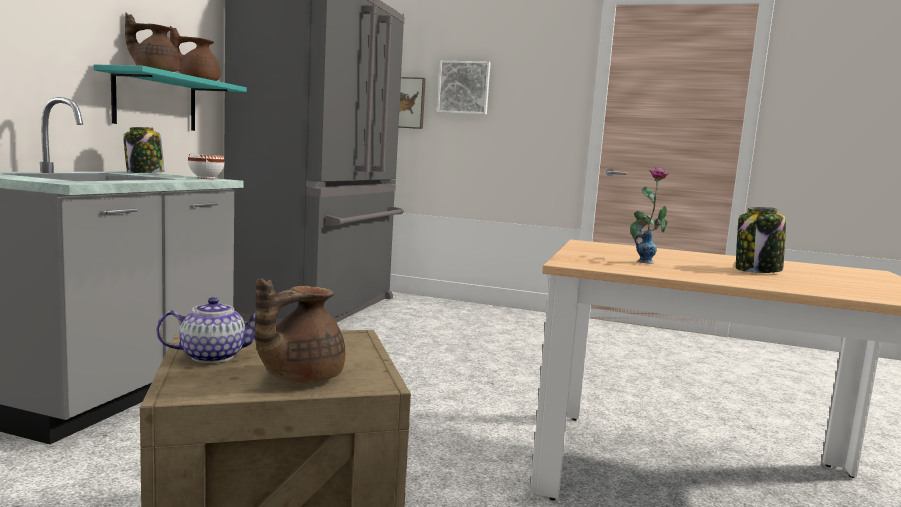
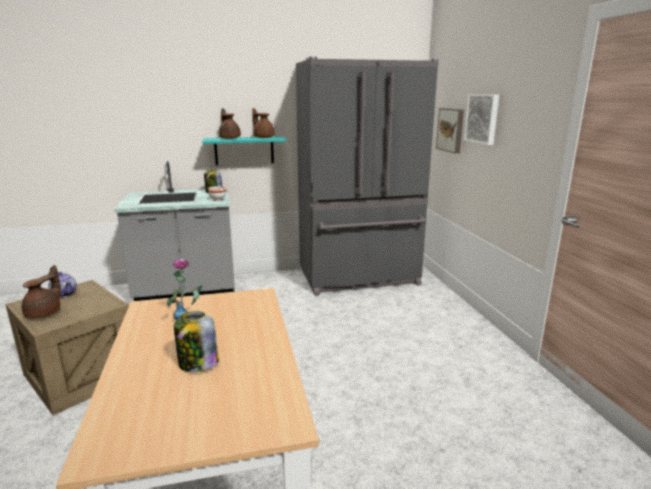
camera: 60 degrees right, 10 degrees up
brown teapot [254,279,345,383] -> brown teapot turned 105 degrees clockwise [22,265,61,319]

